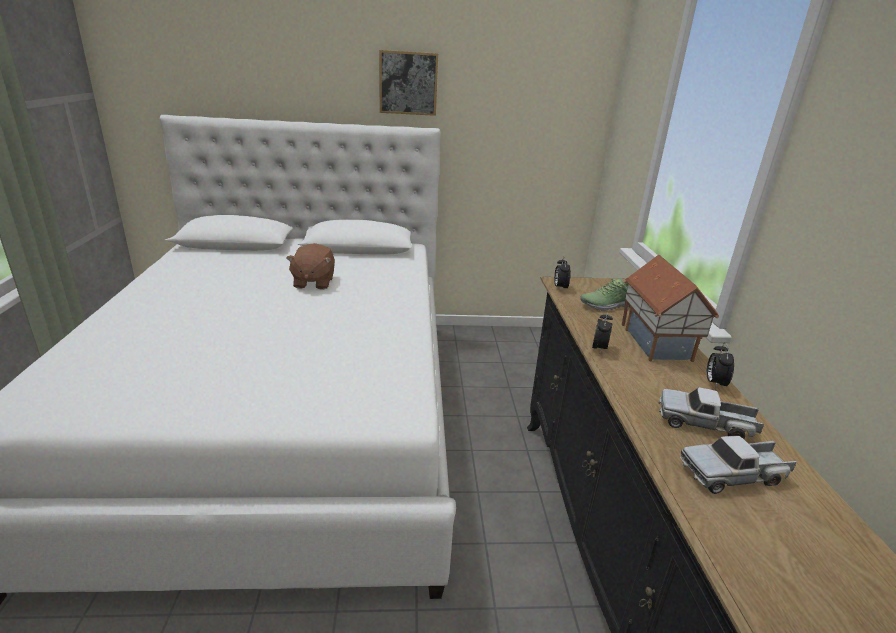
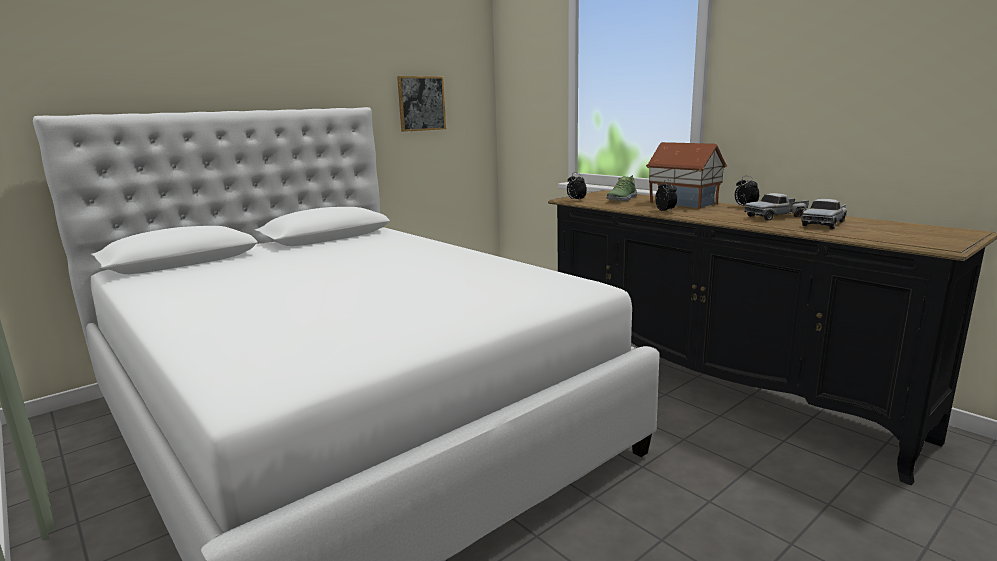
camera: 35 degrees left, 10 degrees down
brown plush toy [286,243,335,290] -> none
picture [380,50,438,116] -> picture moved to [397,76,446,132]

